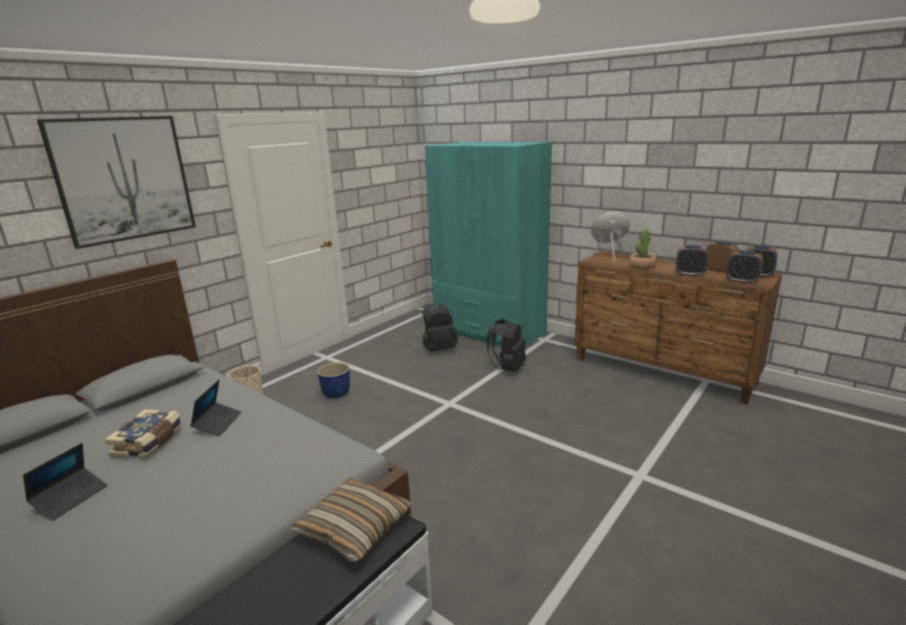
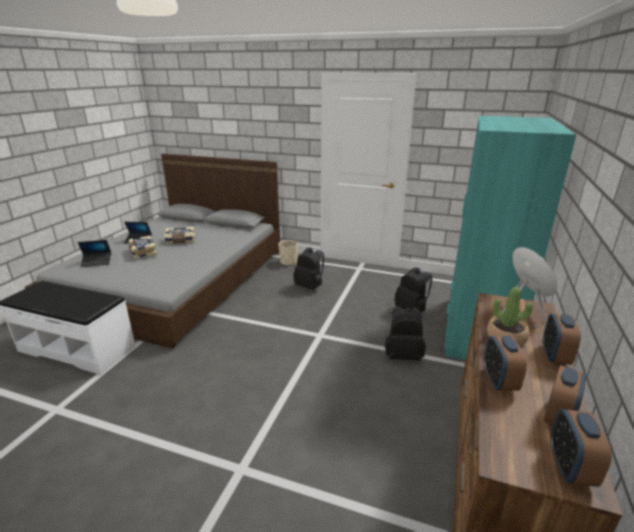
camera: 70 degrees right, 5 degrees up
picture [37,116,196,249] -> none
laptop [190,379,242,436] -> laptop moved to [78,240,111,267]
pillow [290,477,412,562] -> none
planter [317,362,350,398] -> black backpack [293,248,324,290]
alarm clock [726,250,763,284] -> alarm clock moved to [543,314,581,365]
none -> book [128,236,157,259]

